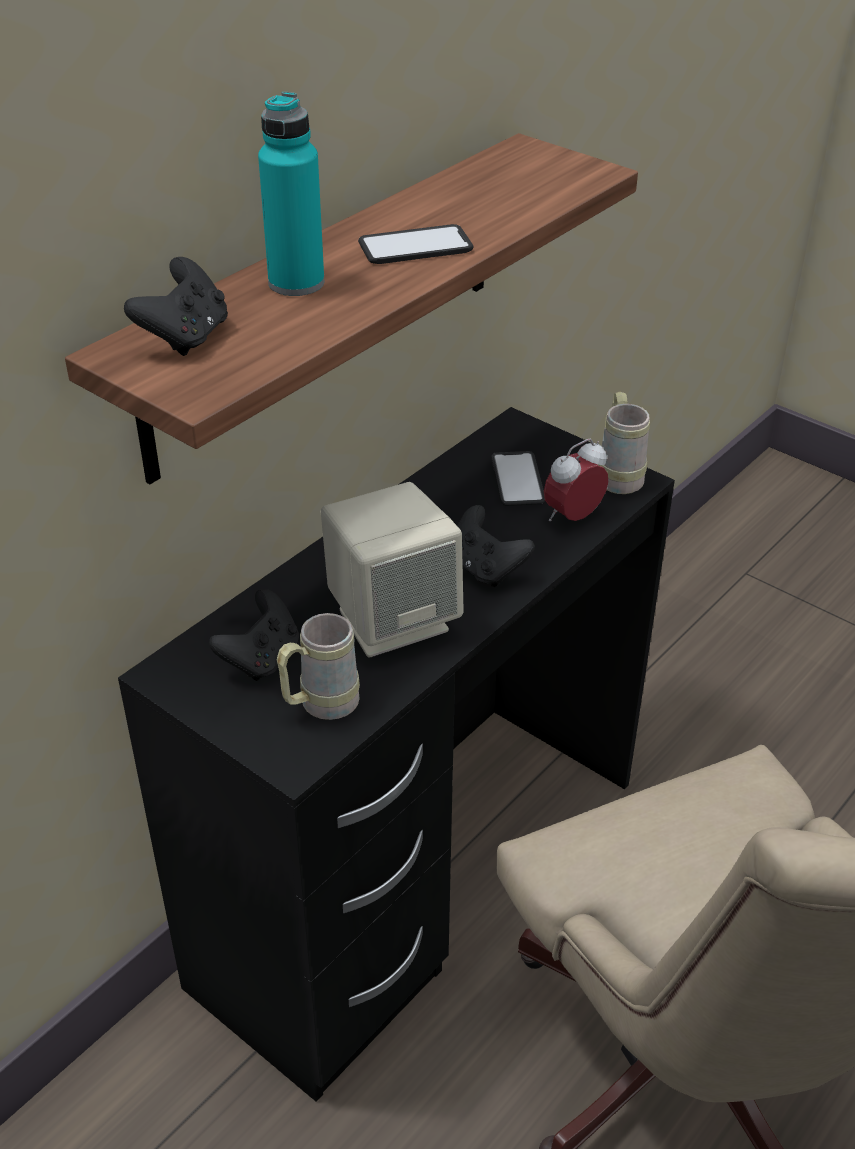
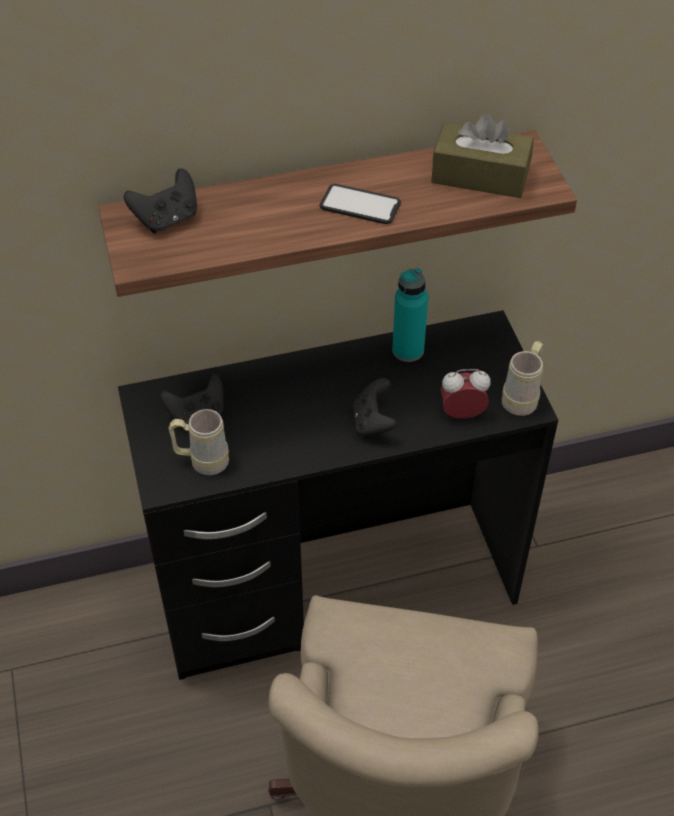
camera: 35 degrees right, 10 degrees up
turquoise bottle [258,92,324,296] -> turquoise bottle moved to [392,268,428,362]
beige speaker [321,482,464,657] -> none
phone [491,451,545,506] -> none
none -> brown tissue box [431,113,534,198]

